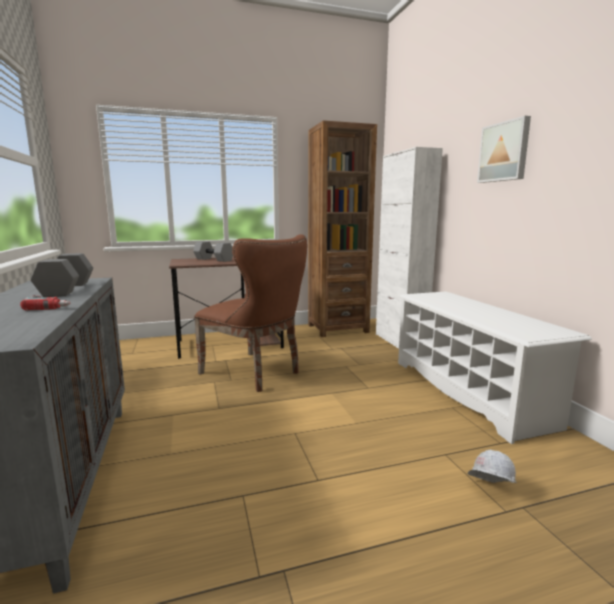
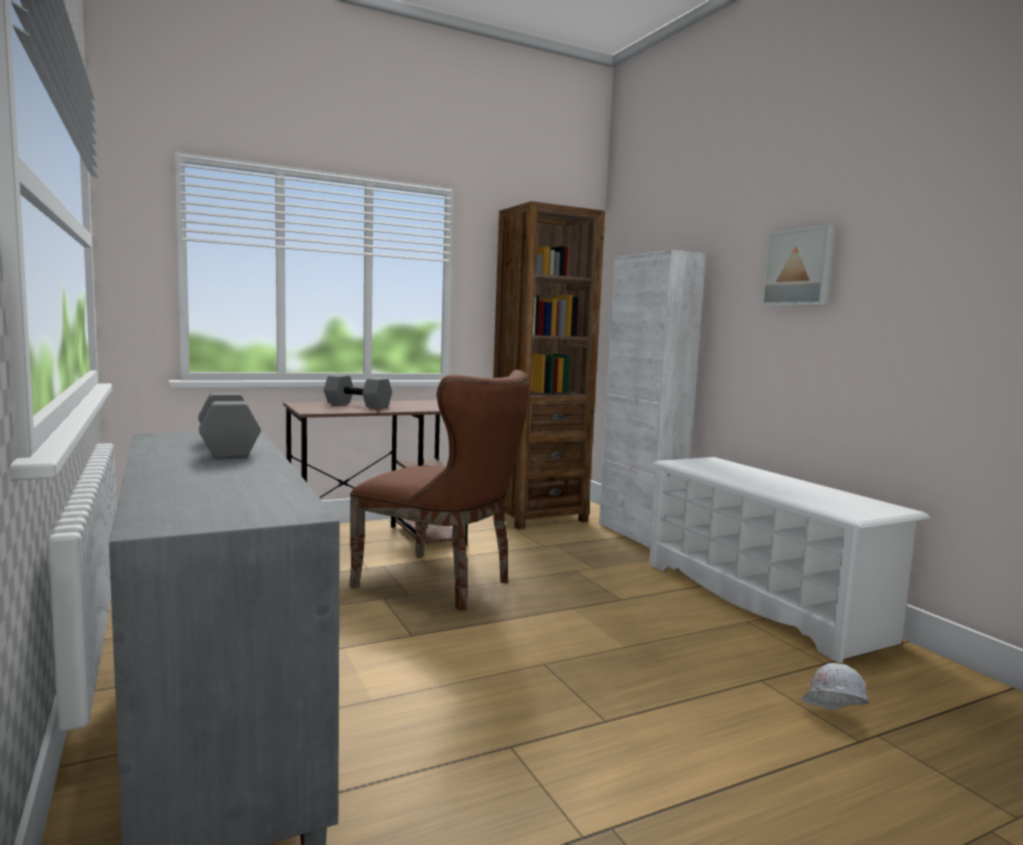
camera: 10 degrees left, 5 degrees down
power drill [20,295,70,310] -> none

